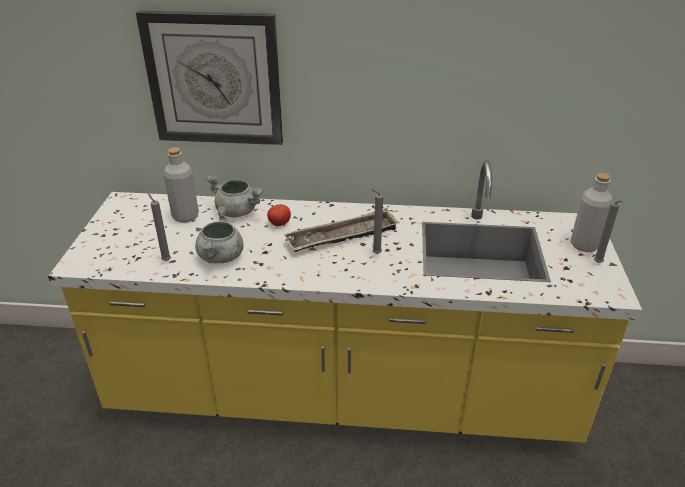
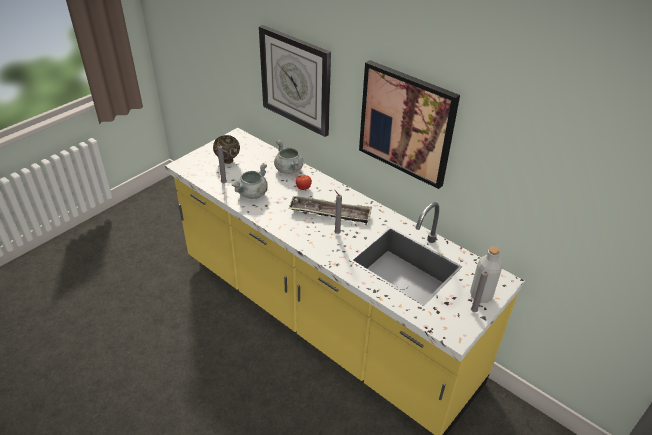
camera: 35 degrees right, 5 degrees up
grey bottle [164,147,199,223] -> none
none -> brown bowl [213,135,240,164]
none -> picture [359,60,460,189]

